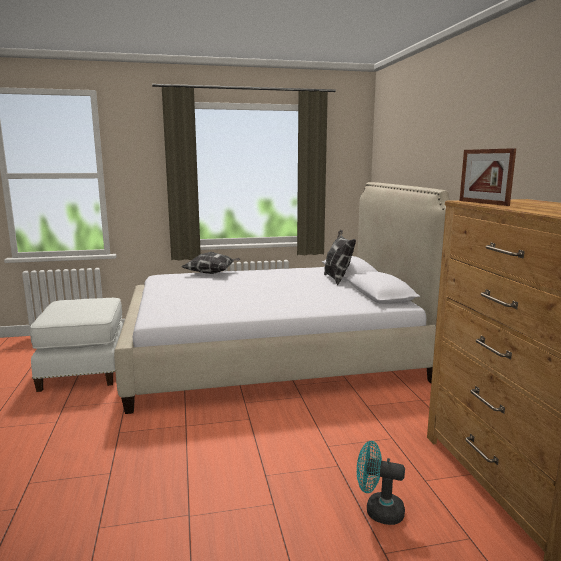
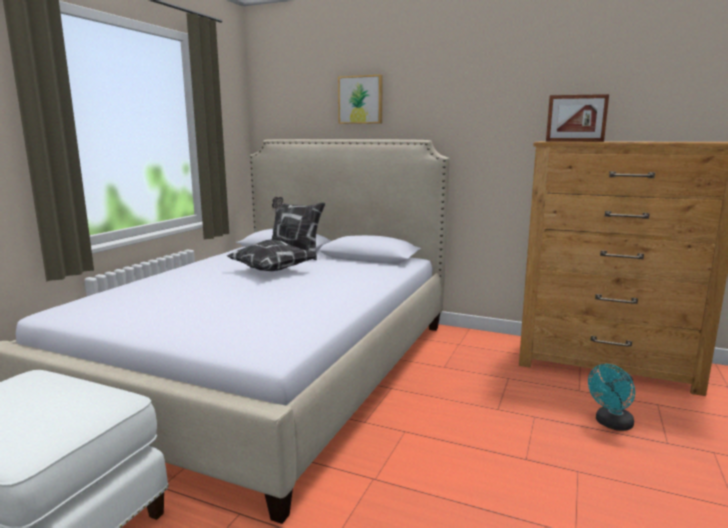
camera: 55 degrees left, 0 degrees up
pillow [182,252,241,274] -> pillow moved to [227,240,316,271]
none -> picture [338,75,383,124]

